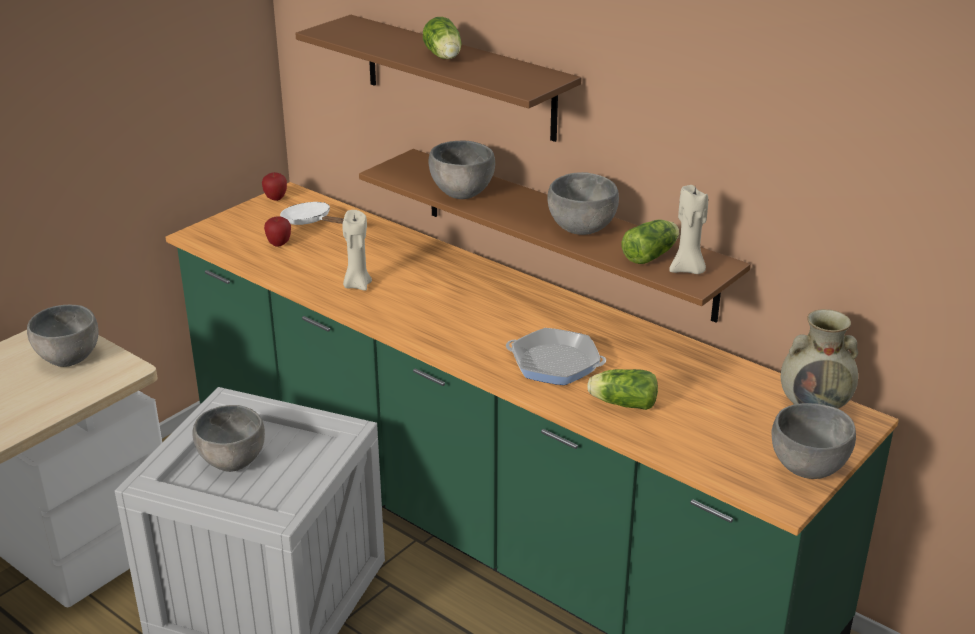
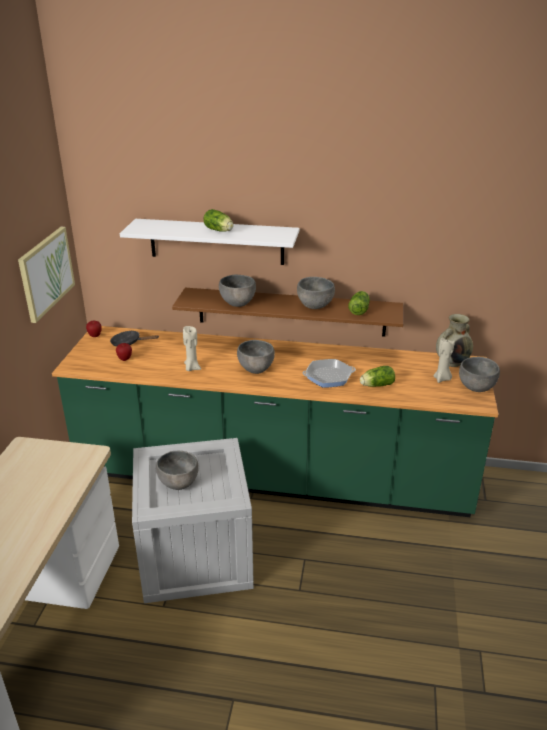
camera: 30 degrees left, 0 degrees up
grey bowl [27,305,98,367] -> grey bowl moved to [237,340,275,374]
white frying pan [280,202,344,225] -> black frying pan [110,331,159,347]
brown shelf [295,15,581,142] -> white shelf [120,219,299,265]
beige candle [669,185,708,274] -> beige candle moved to [434,338,455,383]
none -> picture [18,227,75,323]

